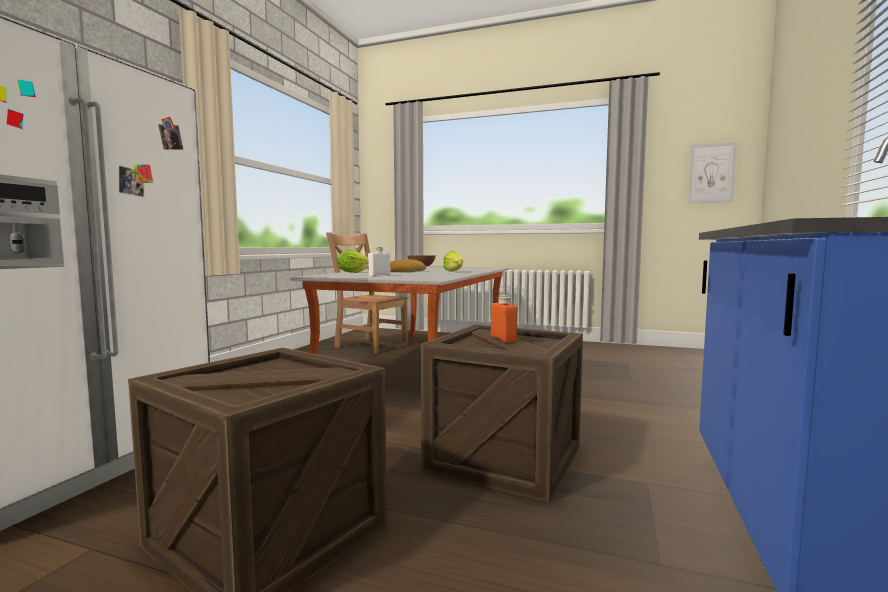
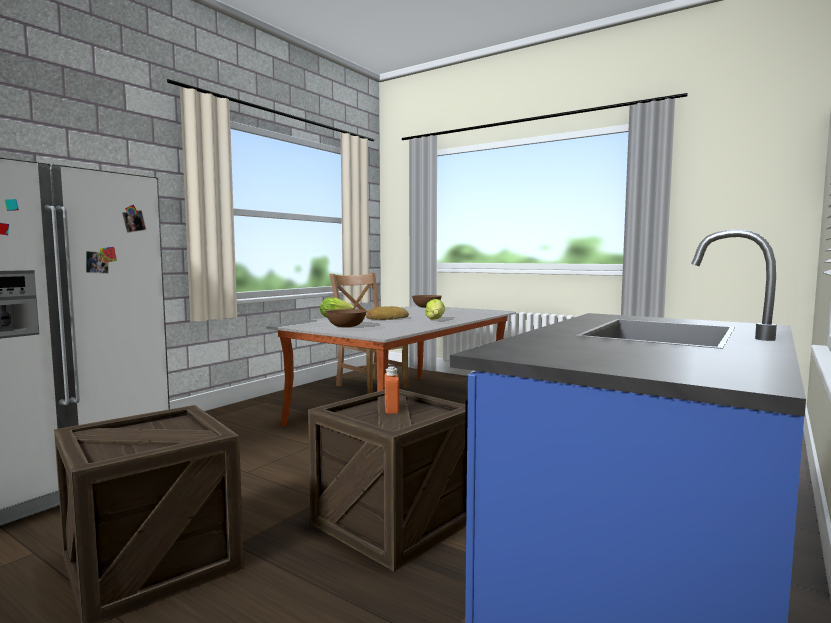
camera: 15 degrees right, 0 degrees up
white bottle [368,247,391,277] -> brown bowl [325,309,367,327]
picture [688,142,737,203] -> none

